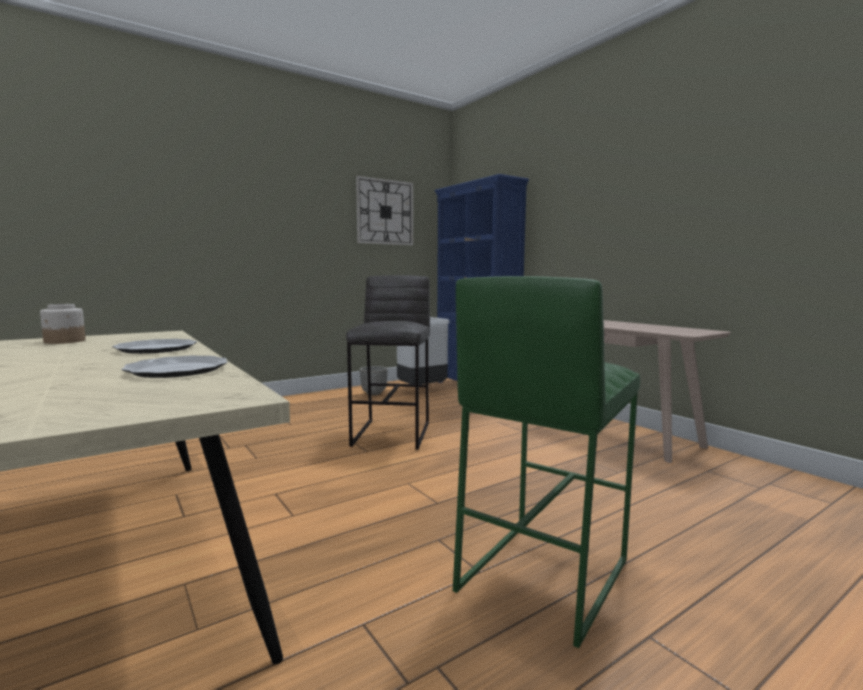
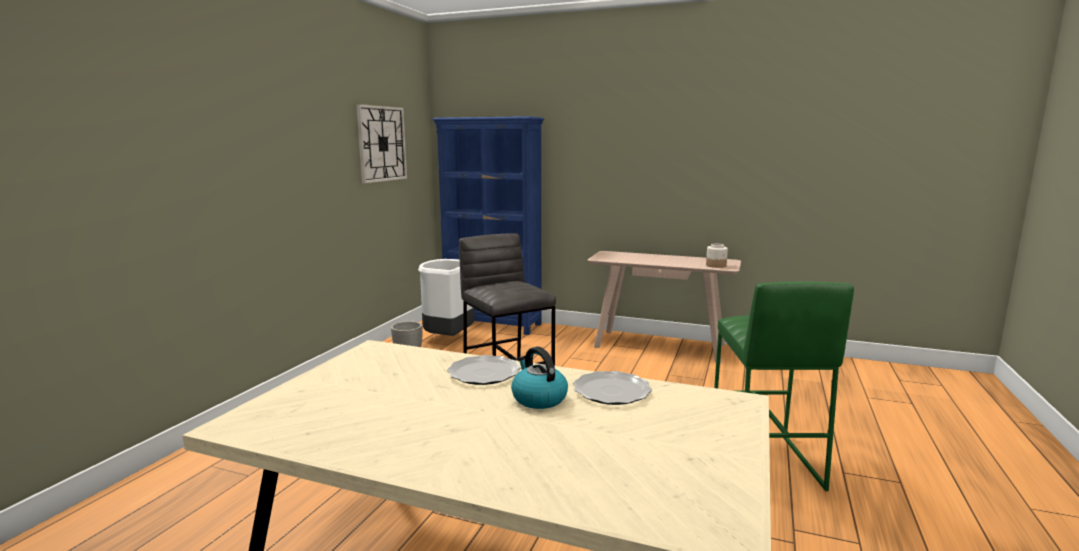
camera: 35 degrees left, 5 degrees up
jar [40,304,86,344] -> jar moved to [706,244,728,268]
none -> kettle [511,347,568,409]

